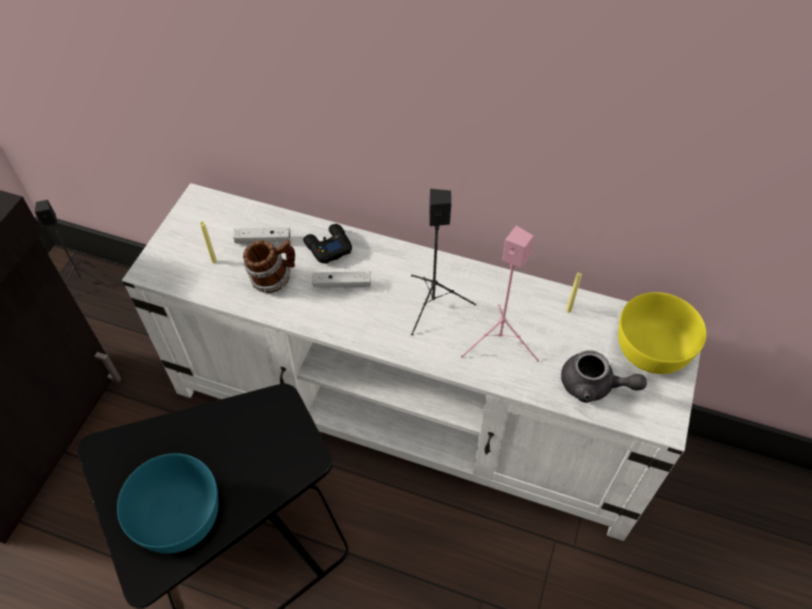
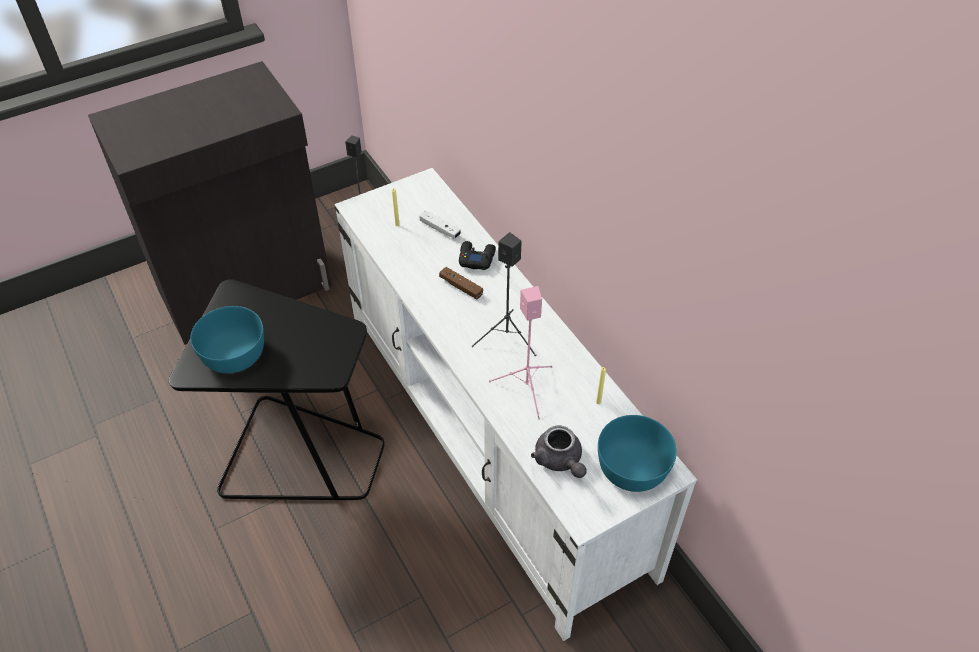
camera: 40 degrees right, 5 degrees down
mug [243,240,295,293] -> none
white game controller [312,271,371,288] -> brown game controller [439,267,483,299]
yellow bowl [618,292,706,374] -> turquoise bowl [598,415,677,492]

